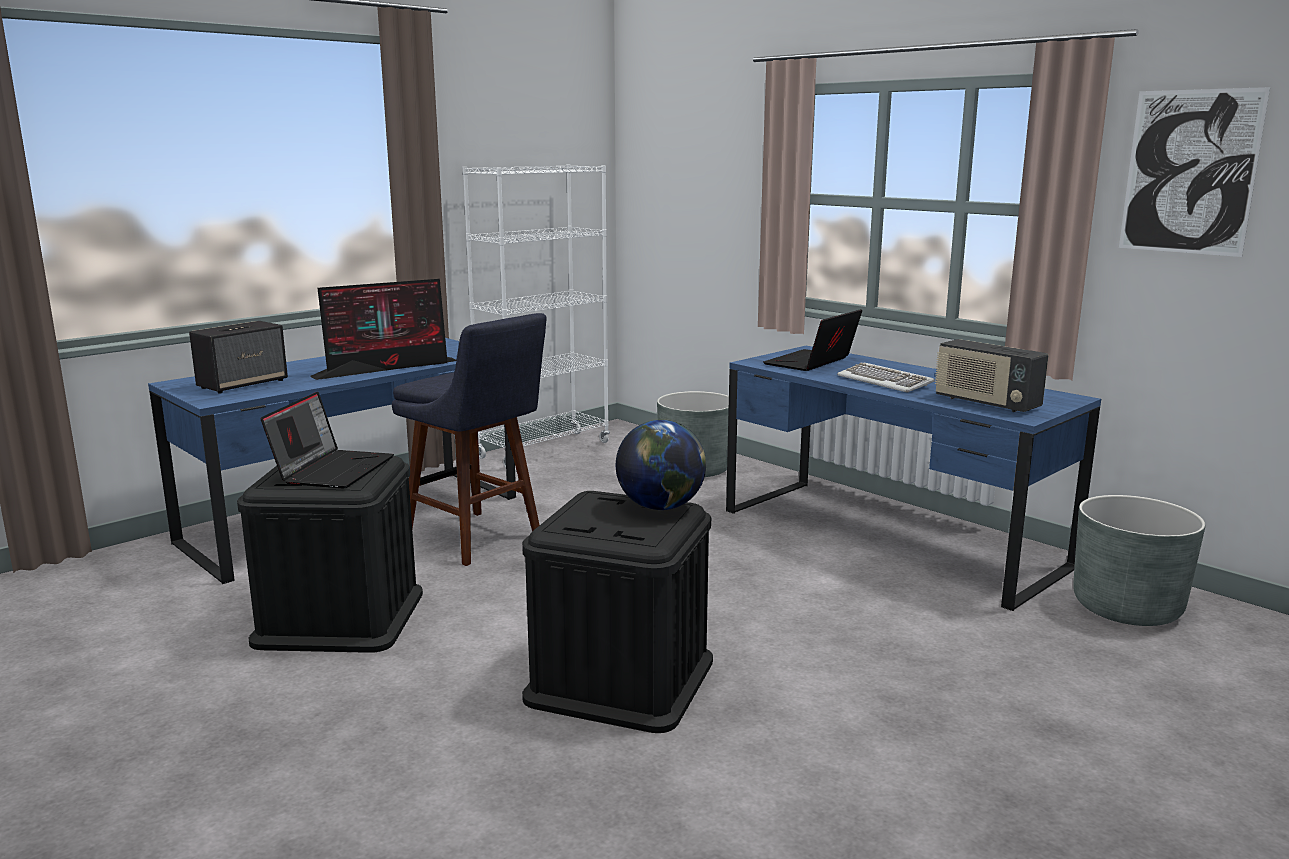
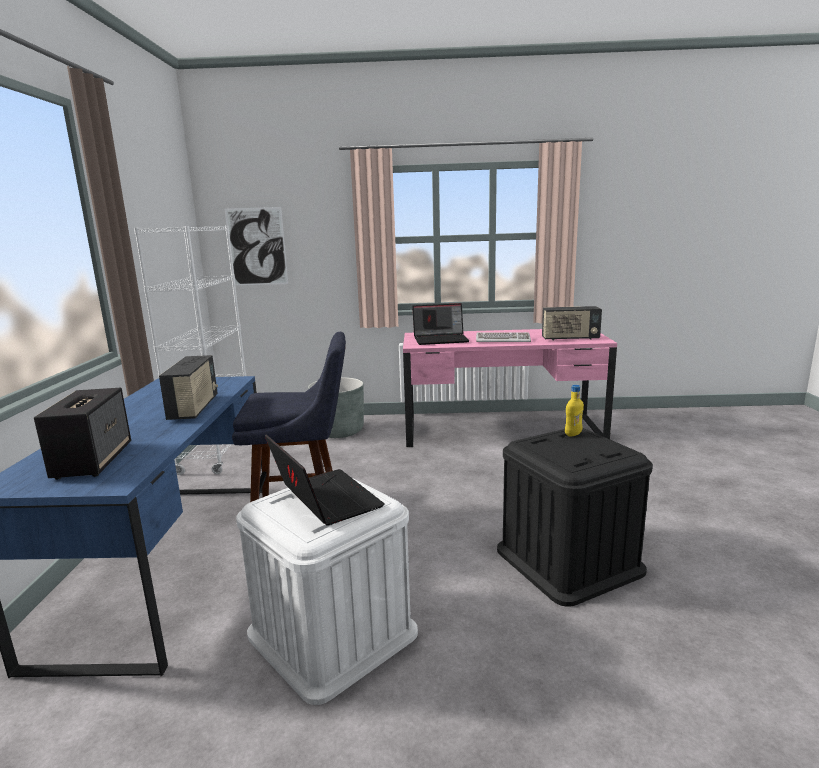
camera: 45 degrees left, 0 degrees up
black storage box [237,456,423,653] -> white storage box [236,478,418,705]
monitor [310,279,456,380] -> radio [159,355,218,420]
globe [616,420,706,510] -> yellow bottle [565,385,584,436]
blue desk [726,346,1101,611] -> pink desk [403,329,617,447]
laptop [763,309,862,371] -> laptop turned 90 degrees counterclockwise [412,303,470,345]
grey planter [1073,495,1205,626] -> none
picture [1119,87,1270,257] -> picture moved to [225,207,288,286]

